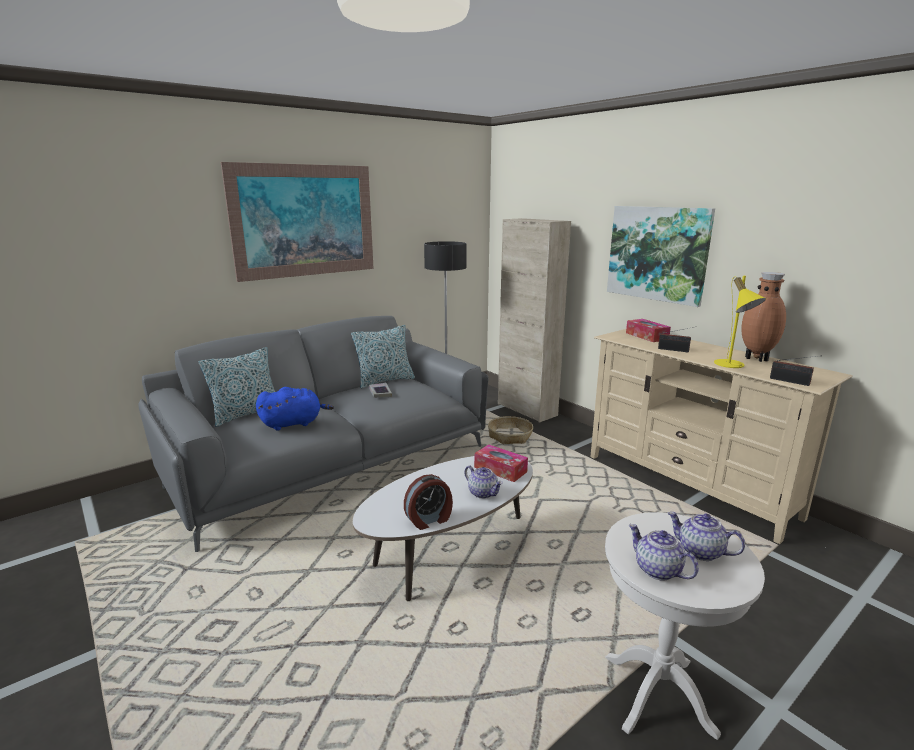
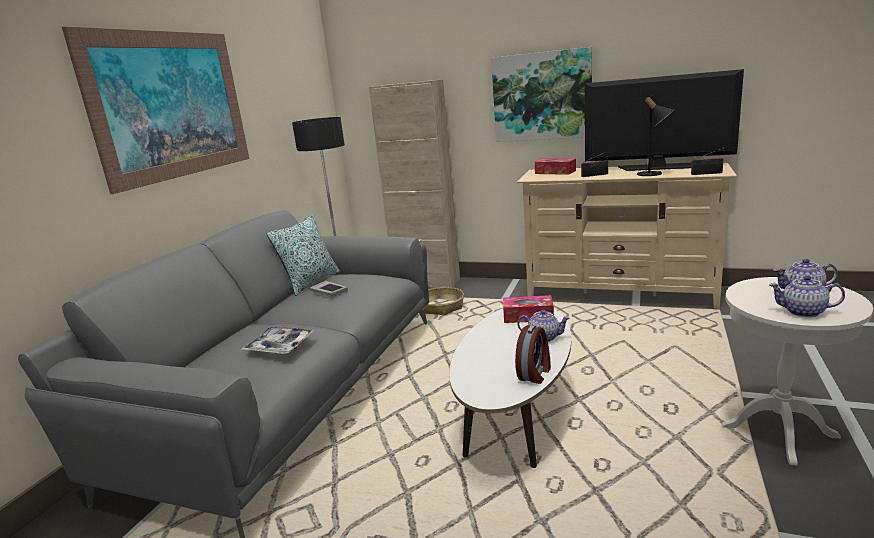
camera: 30 degrees left, 0 degrees up
pillow [199,347,275,427] -> none
blue plush toy [256,387,334,430] -> tray [240,327,316,354]
yellow table lamp [714,276,766,368] -> black table lamp [637,95,674,176]
brown vase [741,272,786,362] -> television [585,69,744,171]

